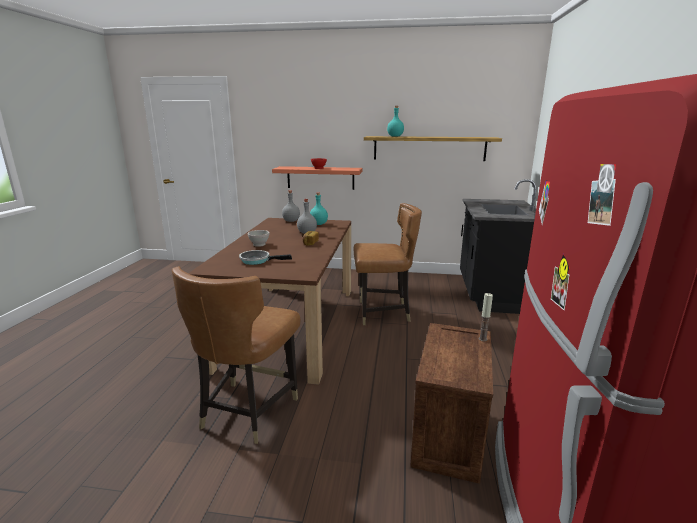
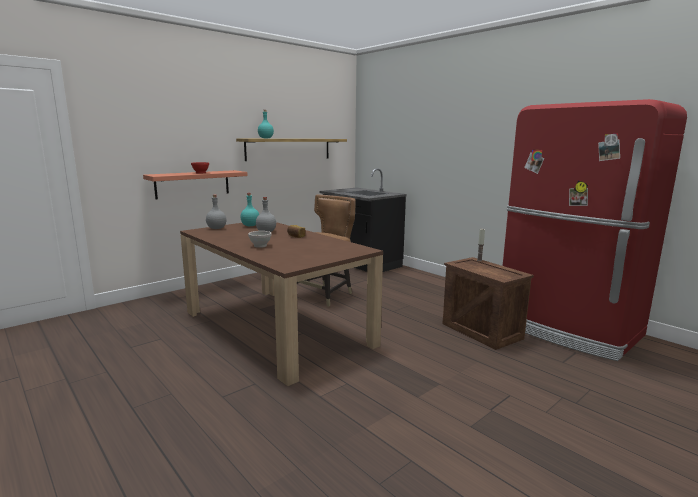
camera: 50 degrees left, 5 degrees down
brown chair [172,266,300,444] -> none
frying pan [239,250,292,265] -> none

